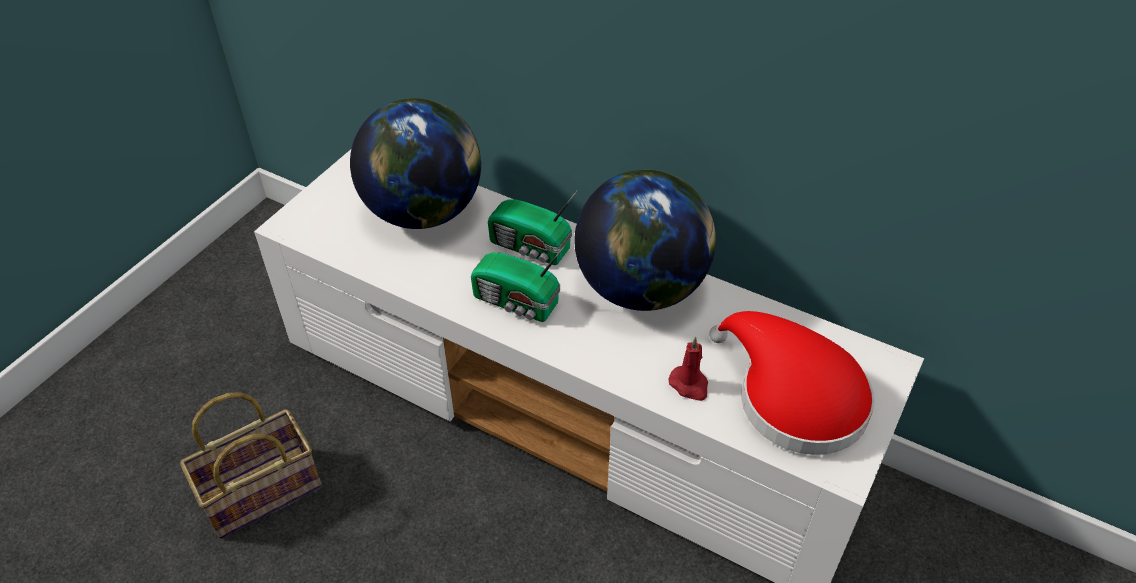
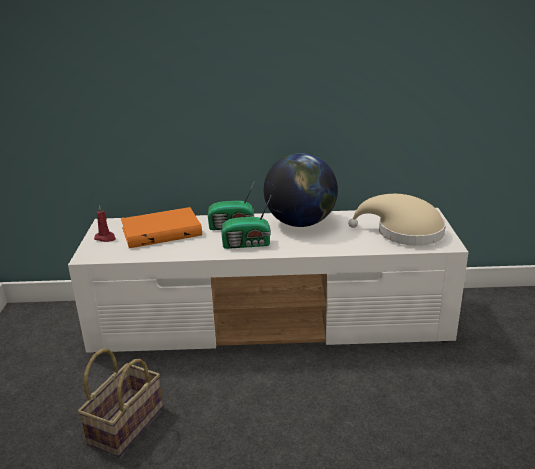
camera: 30 degrees left, 20 degrees down
globe [350,98,481,229] -> orange book [121,207,202,248]
red candle [668,337,708,401] -> red candle moved to [94,205,116,242]
red hat [709,311,875,455] -> beige hat [348,194,446,246]

